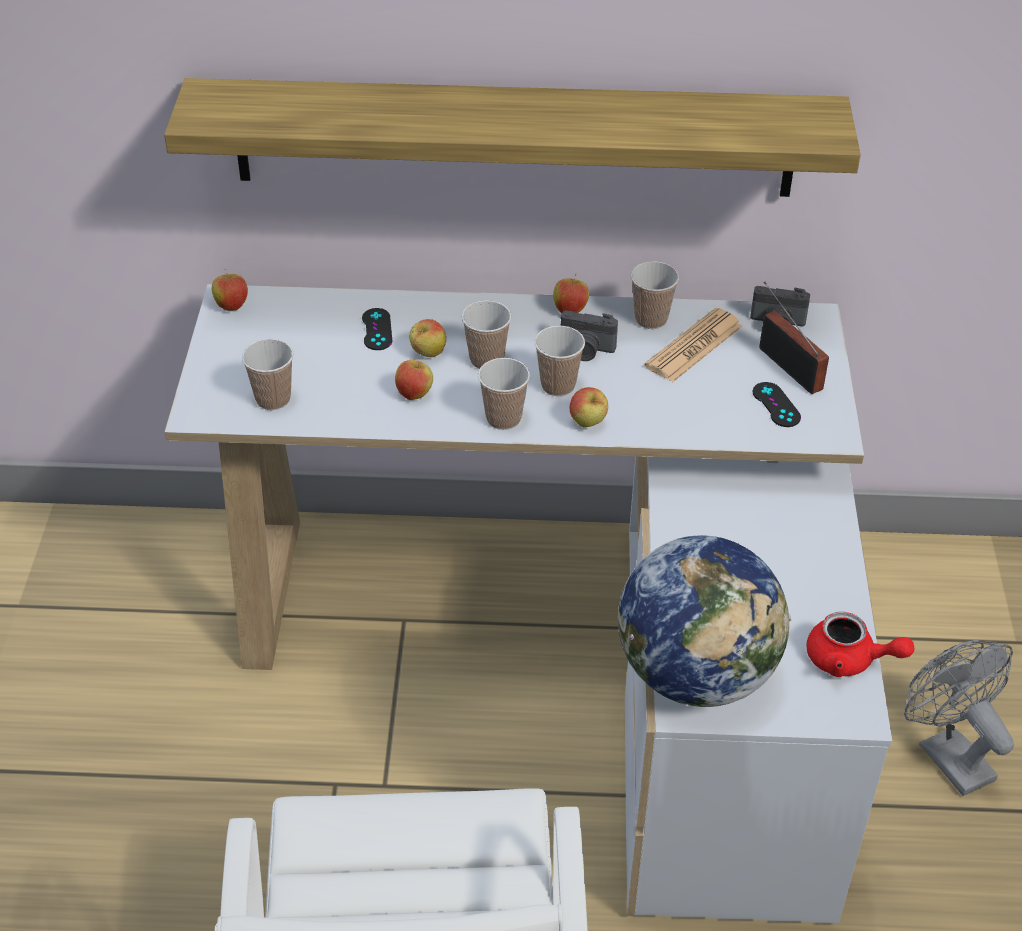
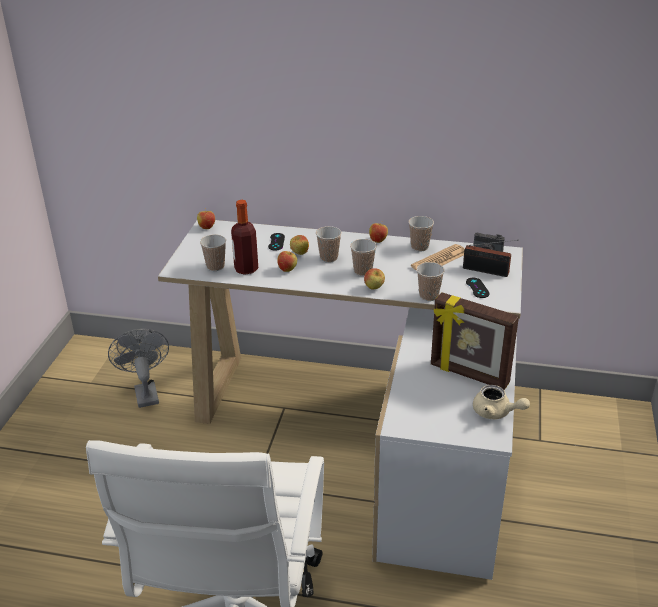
camera: 10 degrees right, 10 degrees down
shelf [164,78,861,197] -> none
cup [478,358,530,430] -> cup moved to [417,262,445,301]
camera [561,310,618,361] -> none
globe [618,535,791,707] -> none
radio [759,282,829,394] -> radio turned 135 degrees clockwise [463,240,518,277]
red teapot [807,612,915,677] -> beige teapot [473,385,530,419]
grey fan [904,640,1014,796] -> grey fan moved to [108,329,169,408]
none -> bottle [231,200,258,275]
none -> picture frame [431,292,519,390]

